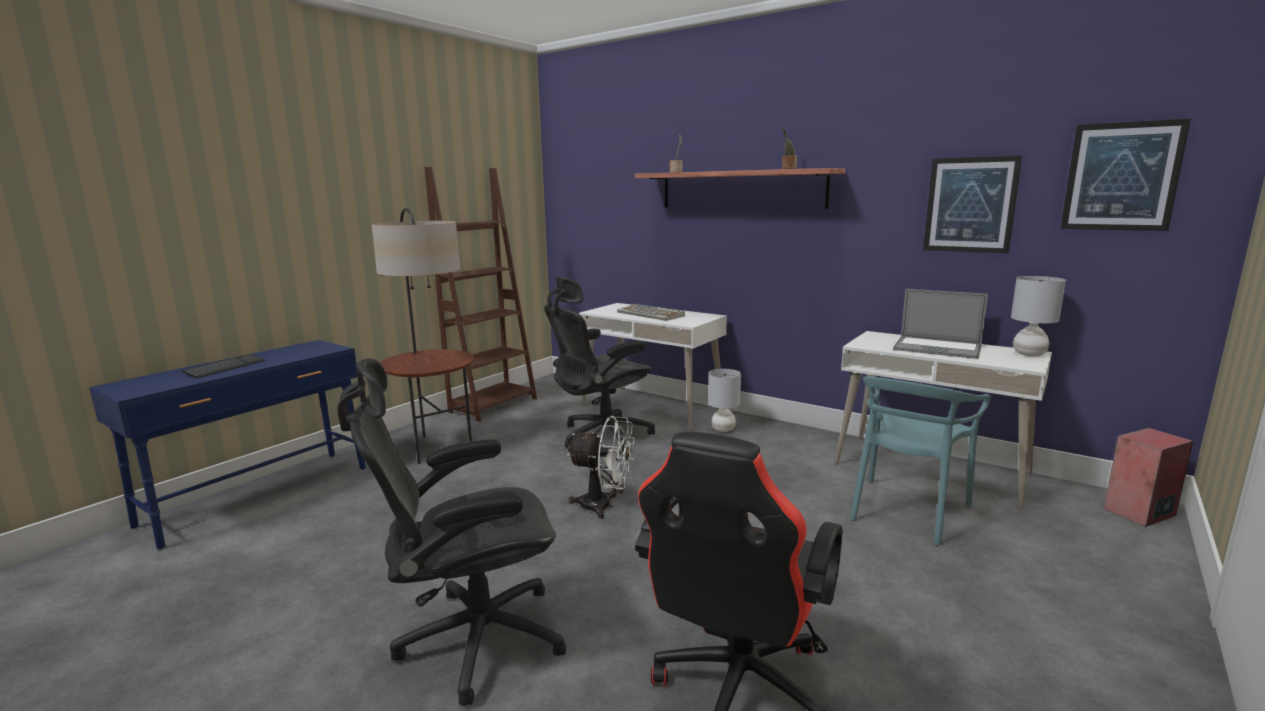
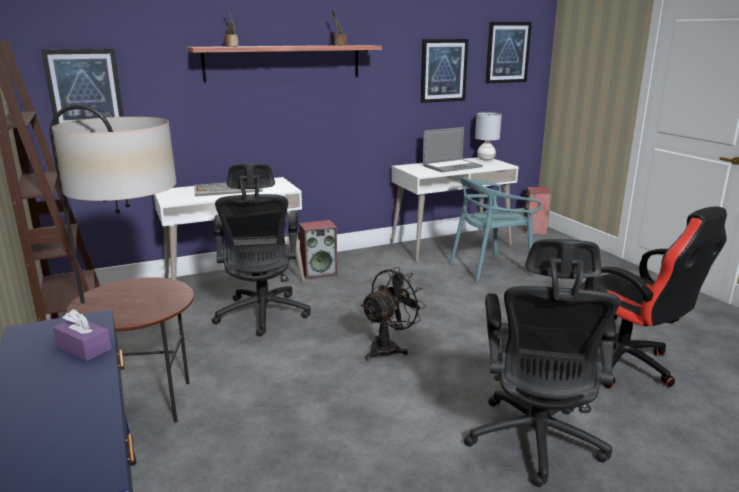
camera: 60 degrees left, 5 degrees up
keyboard [182,354,265,379] -> none
white fan [567,416,635,519] -> black fan [361,267,426,361]
grey table lamp [708,369,741,432] -> speaker [299,220,338,279]
turquoise chair [850,376,991,546] -> turquoise chair turned 90 degrees clockwise [449,177,542,282]
none -> picture [41,49,124,125]
none -> purple tissue box [53,309,112,361]

